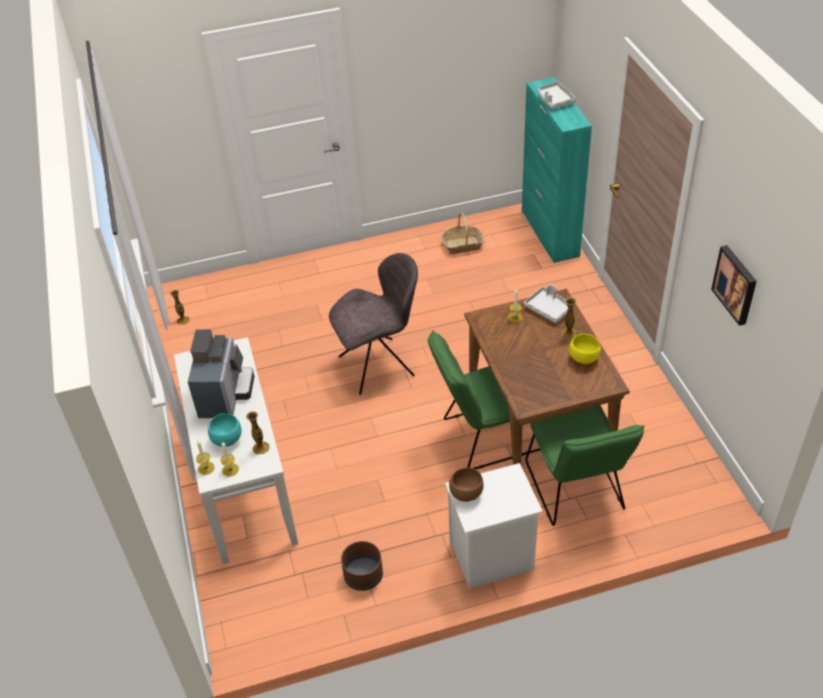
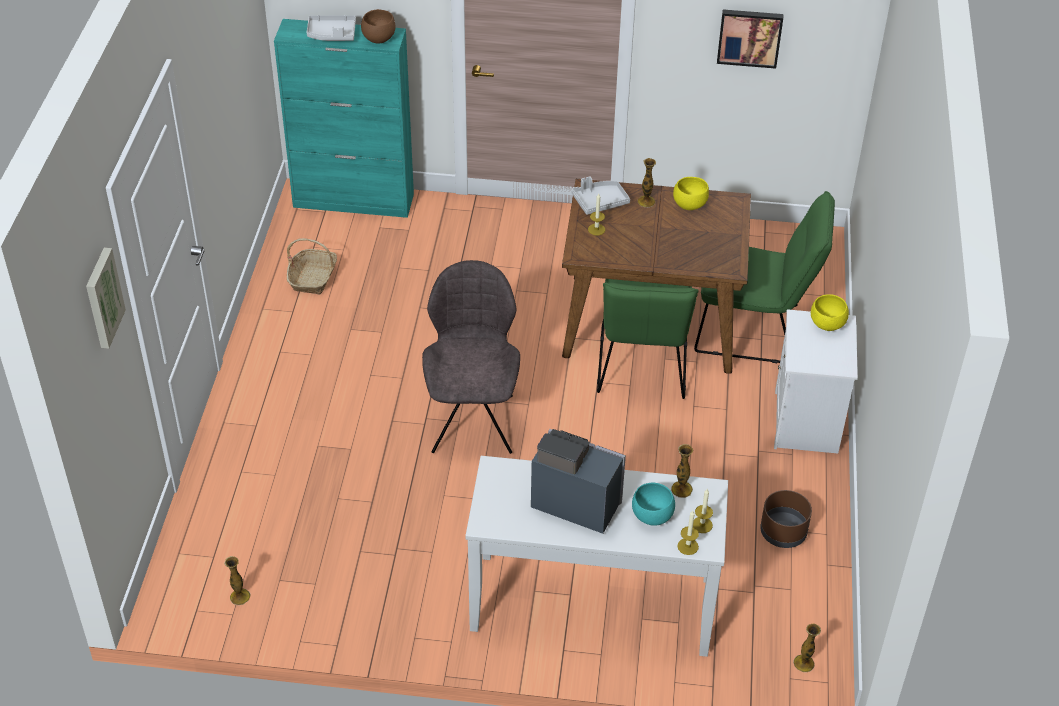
camera: 70 degrees left, 0 degrees up
brown bowl [449,468,483,502] -> brown bowl moved to [361,9,395,43]
none -> picture [86,248,126,349]
none -> vase [793,624,821,672]
none -> yellow bowl [811,294,849,331]

